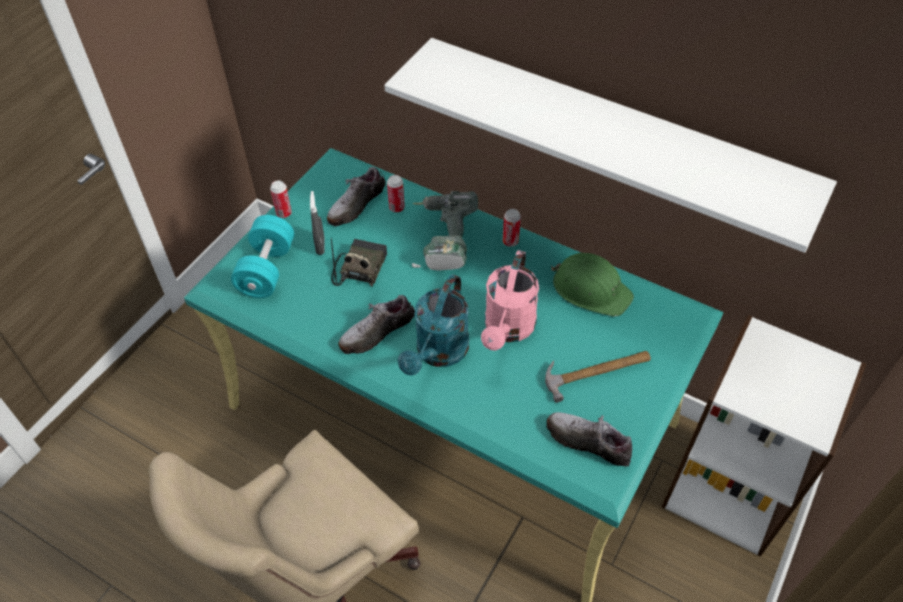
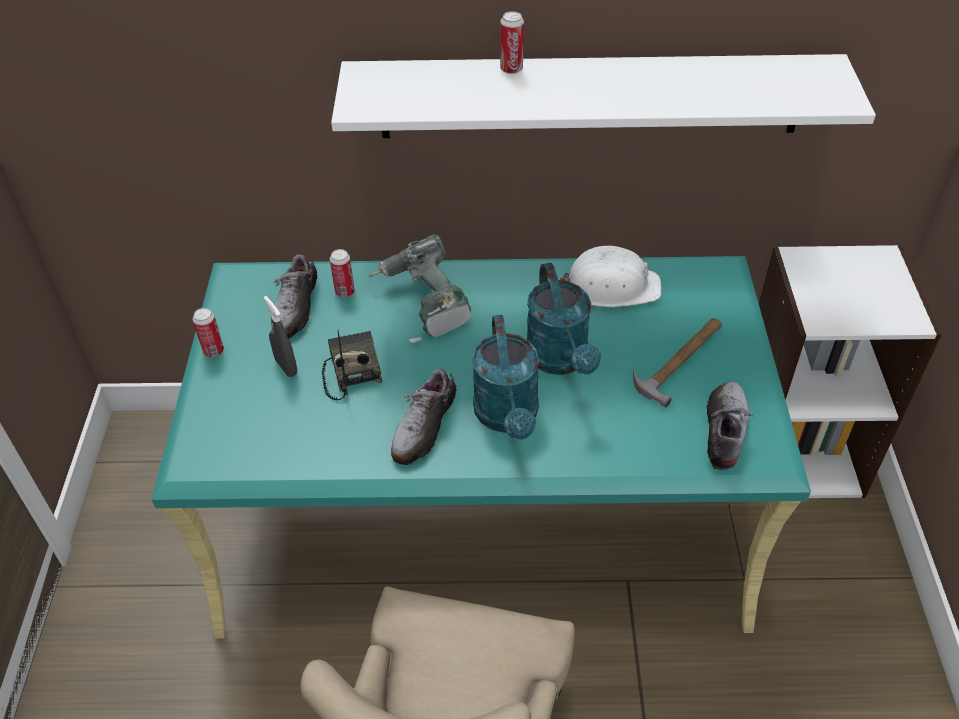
camera: 30 degrees left, 5 degrees down
turquoise dumbbell [231,215,294,298] -> none
pink watering can [481,250,539,350] -> turquoise watering can [527,263,601,375]
can [503,209,521,247] -> can moved to [500,11,524,74]
shoe [546,412,632,467] -> shoe turned 105 degrees clockwise [706,381,754,470]
green hard hat [551,253,634,317] -> white hard hat [560,246,662,307]

